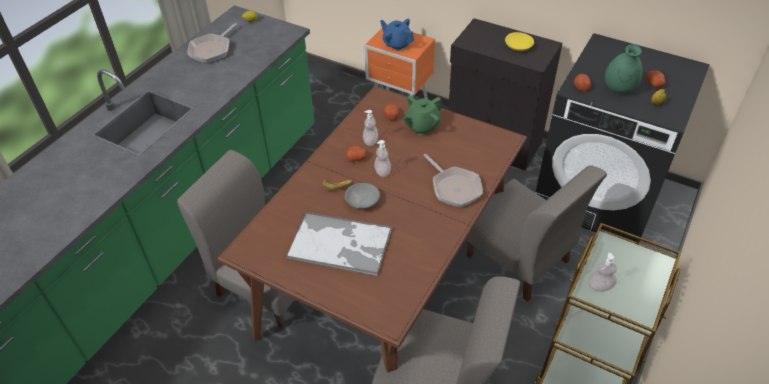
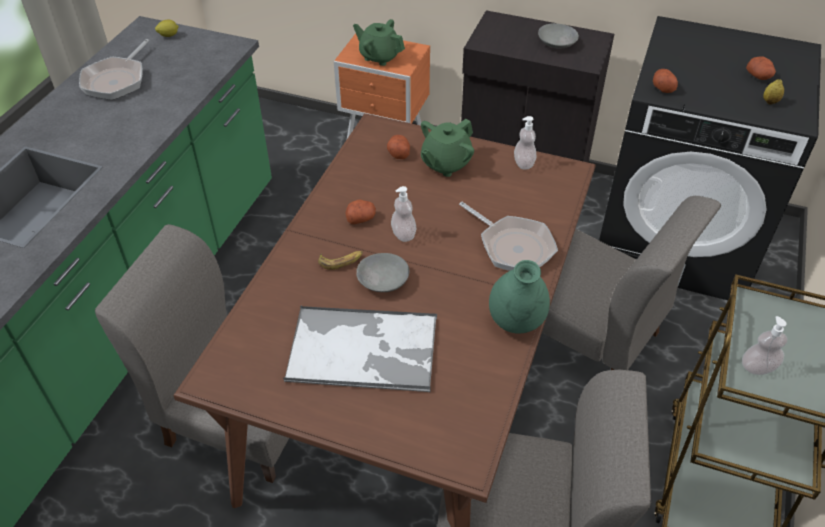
camera: 10 degrees left, 0 degrees up
soap dispenser [363,110,378,146] -> soap dispenser moved to [514,116,537,170]
blue teapot [380,19,414,51] -> green teapot [353,19,405,66]
yellow bowl [505,32,534,51] -> grey bowl [538,23,579,48]
green vase [605,44,643,93] -> green vase moved to [489,260,550,334]

